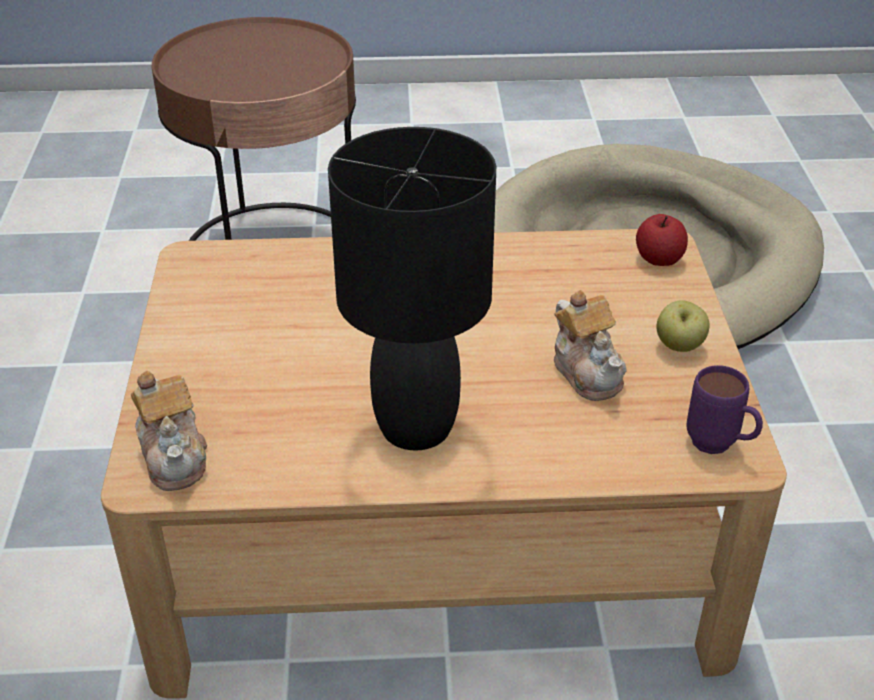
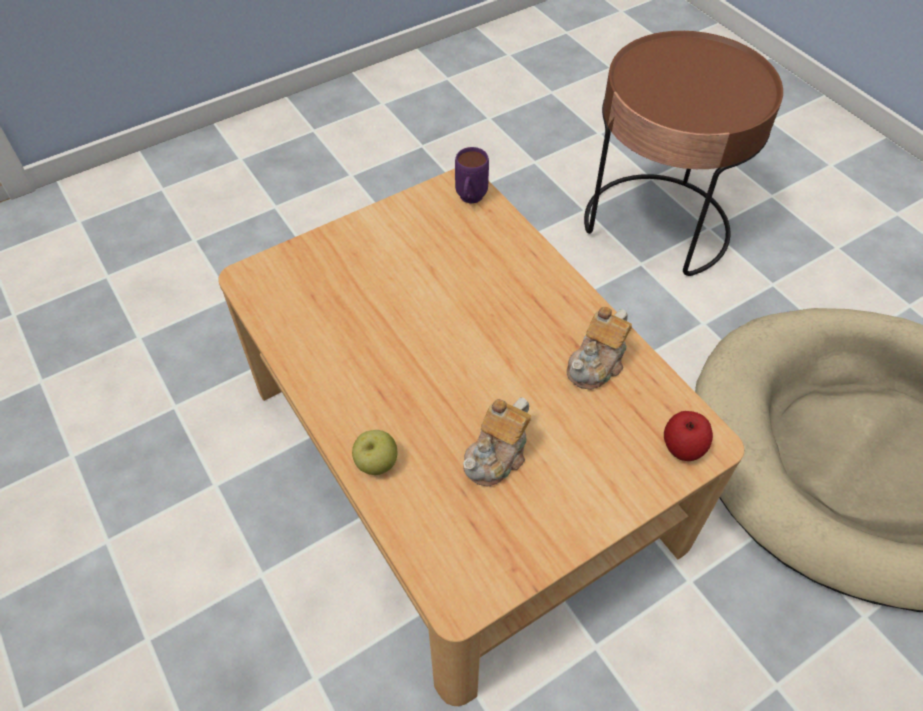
camera: 60 degrees right, 15 degrees up
teapot [131,371,207,491] -> teapot moved to [567,307,632,390]
black table lamp [328,127,496,450] -> none
apple [657,300,709,352] -> apple moved to [352,430,397,475]
purple mug [687,365,763,454] -> purple mug moved to [455,147,489,204]

